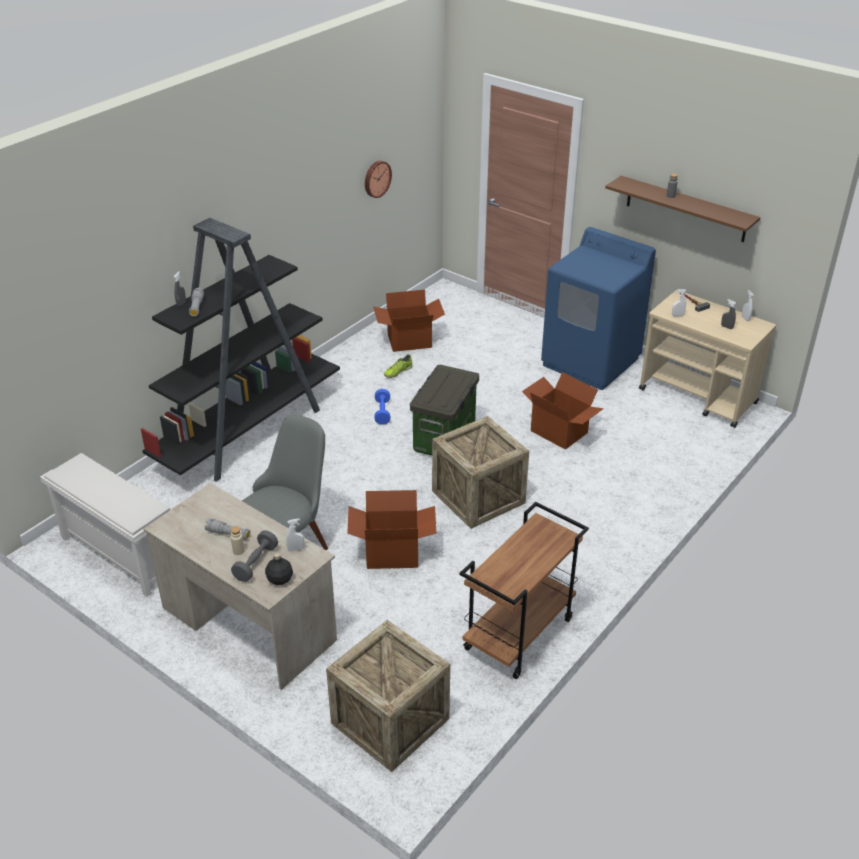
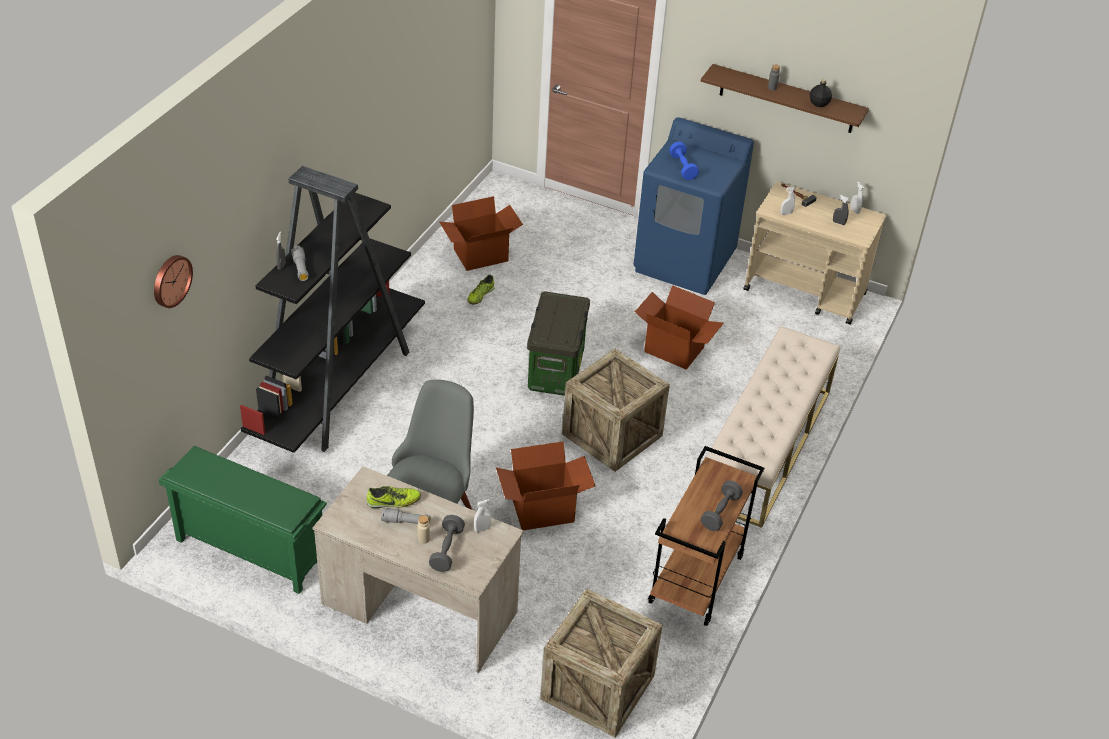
camera: 15 degrees left, 5 degrees up
white shoe rack [40,453,170,597] -> green shoe rack [159,446,327,594]
black bottle [265,553,293,585] -> black bottle moved to [810,79,832,107]
wall clock [365,161,392,198] -> wall clock moved to [154,255,193,308]
blue dumbbell [374,389,390,425] -> blue dumbbell moved to [669,142,699,180]
none -> shoe [367,486,421,508]
none -> grey dumbbell [701,480,743,531]
none -> beige bench [706,326,840,528]

